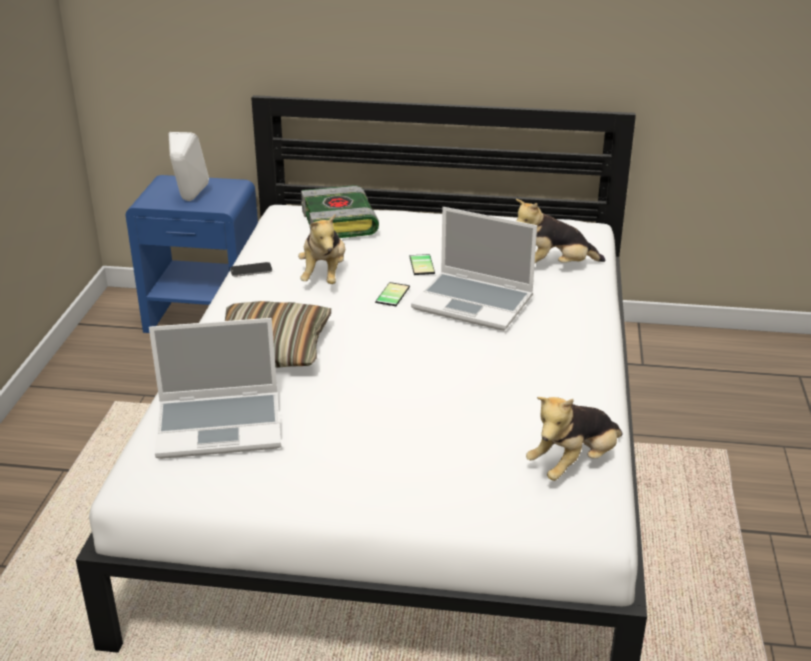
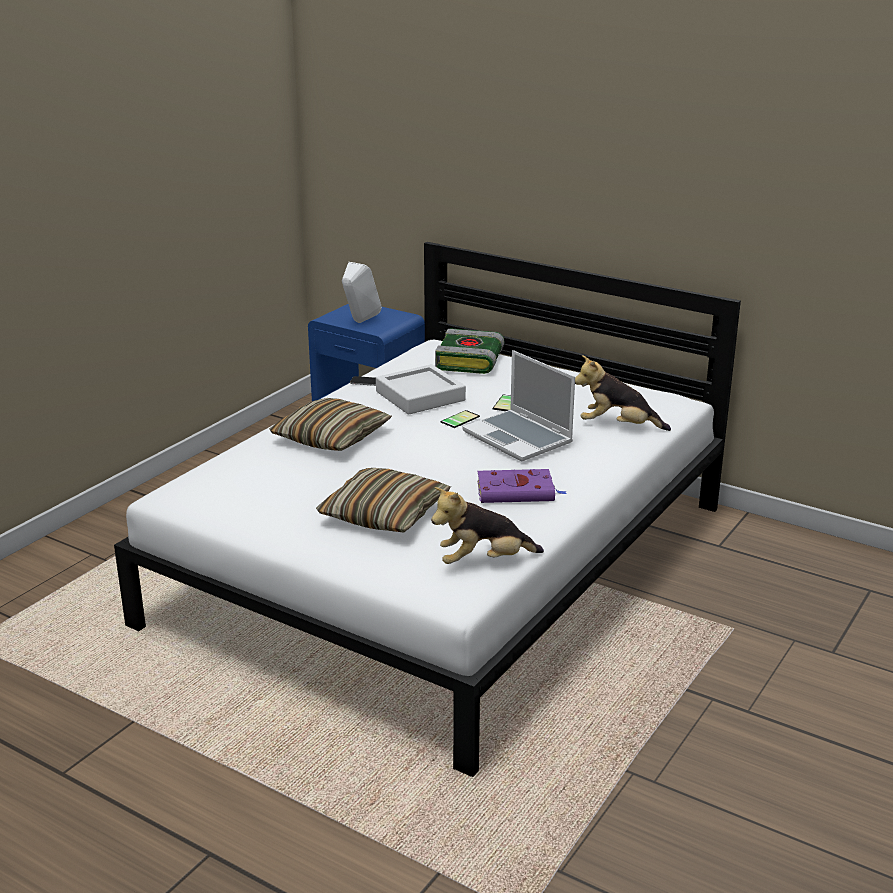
camera: 25 degrees right, 5 degrees down
laptop [149,318,281,459] -> none
plush toy [298,213,345,284] -> grey tray [376,364,466,415]
none -> pillow [316,468,451,533]
none -> purple book [477,469,567,503]

